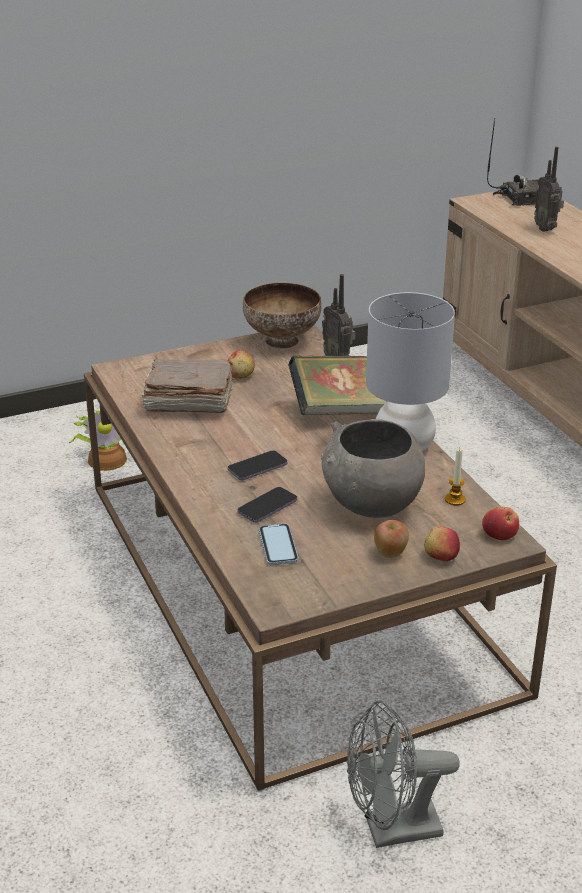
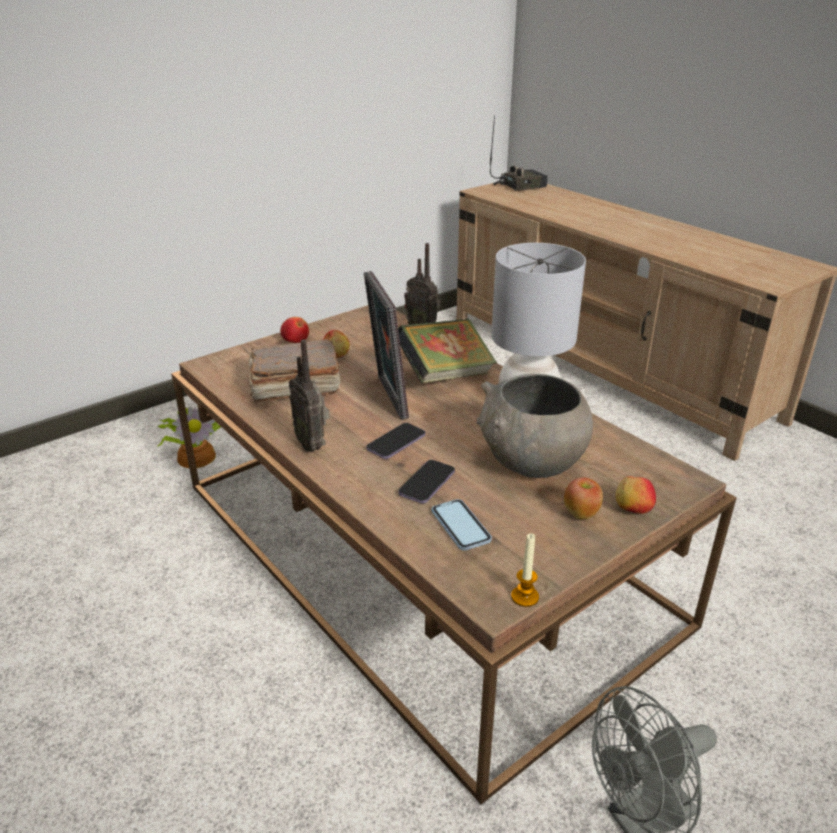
camera: 15 degrees left, 0 degrees up
bowl [243,282,322,348] -> none
candle [445,447,466,505] -> candle moved to [511,533,539,607]
apple [482,506,519,540] -> apple moved to [280,317,309,343]
radio [534,147,564,232] -> radio moved to [289,340,330,452]
none -> picture frame [364,271,409,420]

